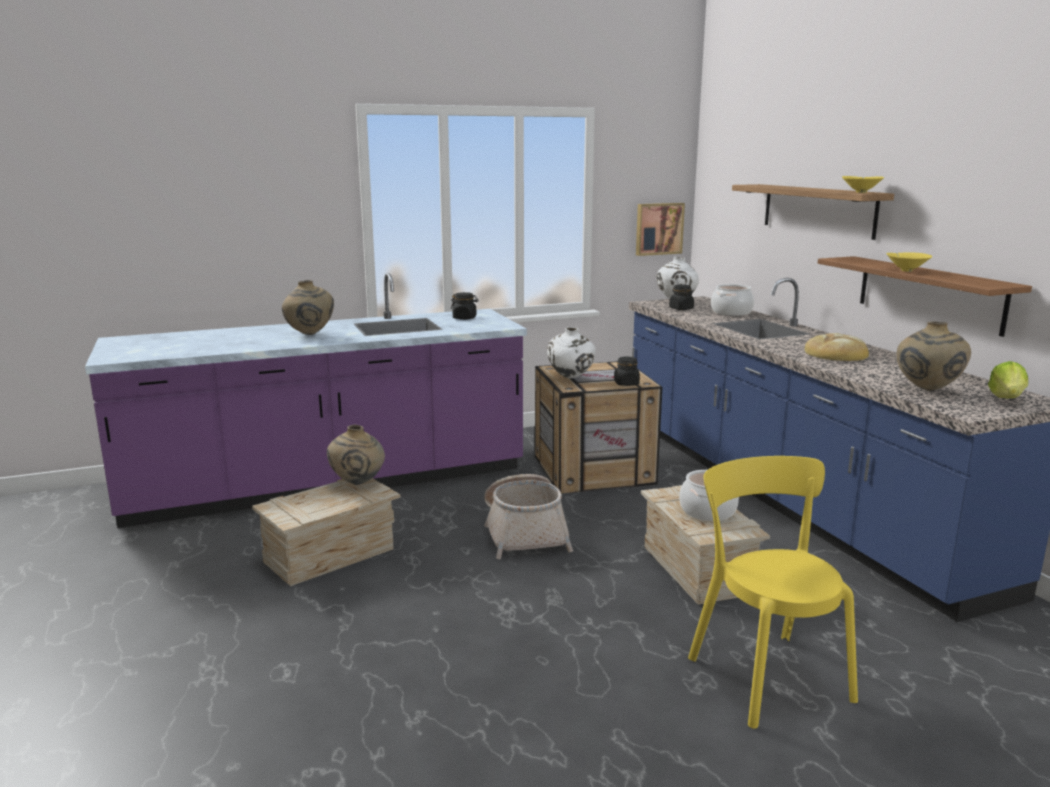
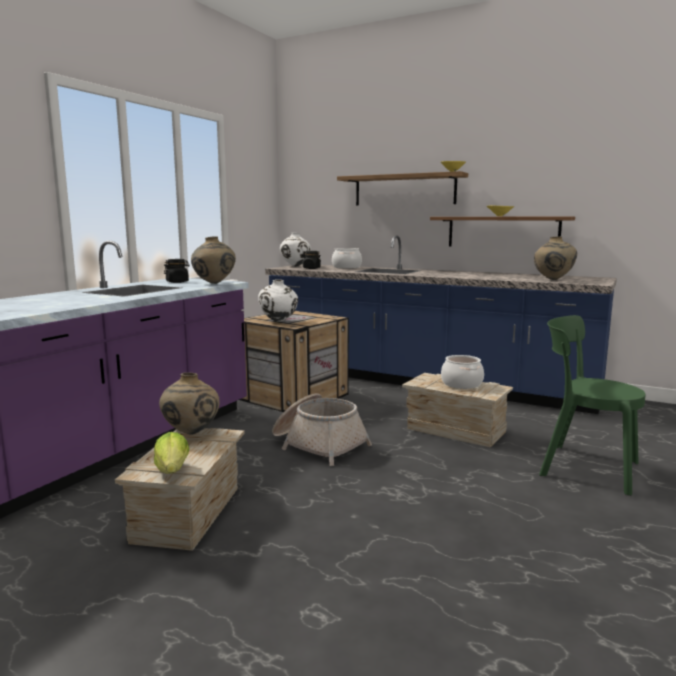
camera: 40 degrees left, 5 degrees down
beige vase [282,280,334,335] -> beige vase moved to [191,236,236,284]
black jar [614,357,640,386] -> none
picture [636,203,685,256] -> none
yellow chair [688,456,858,729] -> green chair [539,315,645,496]
bread [805,333,869,361] -> none
lettuce [988,361,1028,398] -> lettuce moved to [154,432,189,474]

